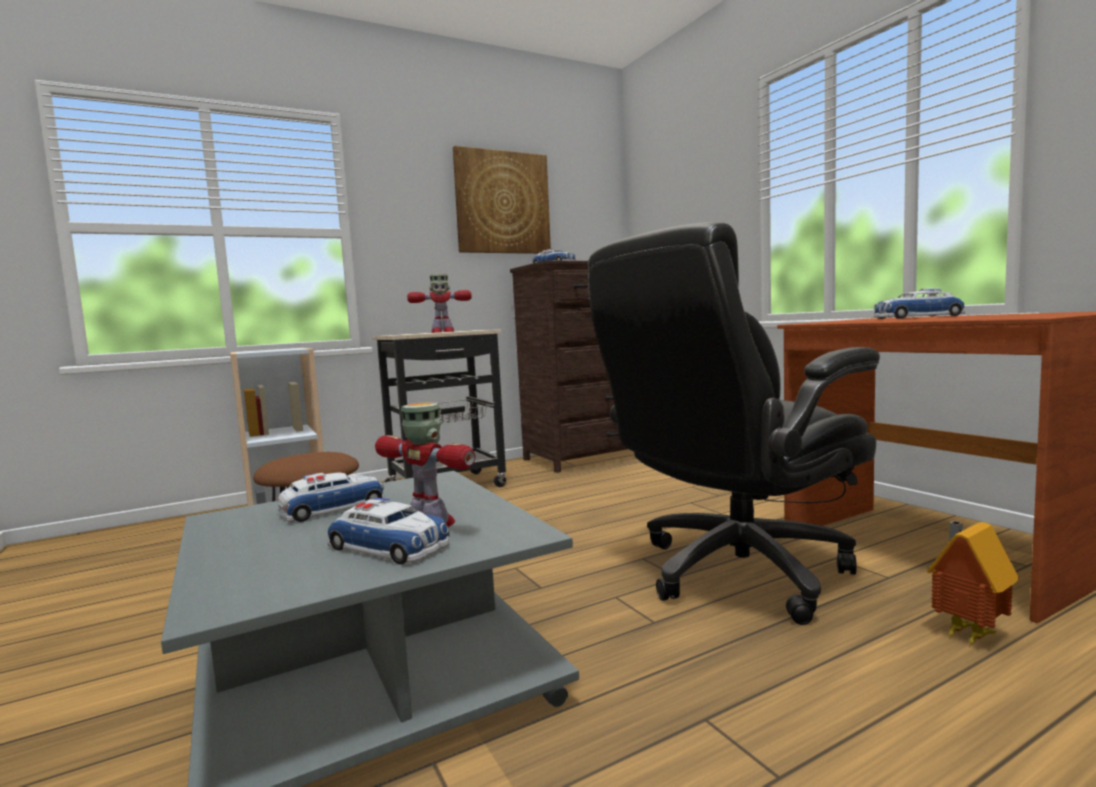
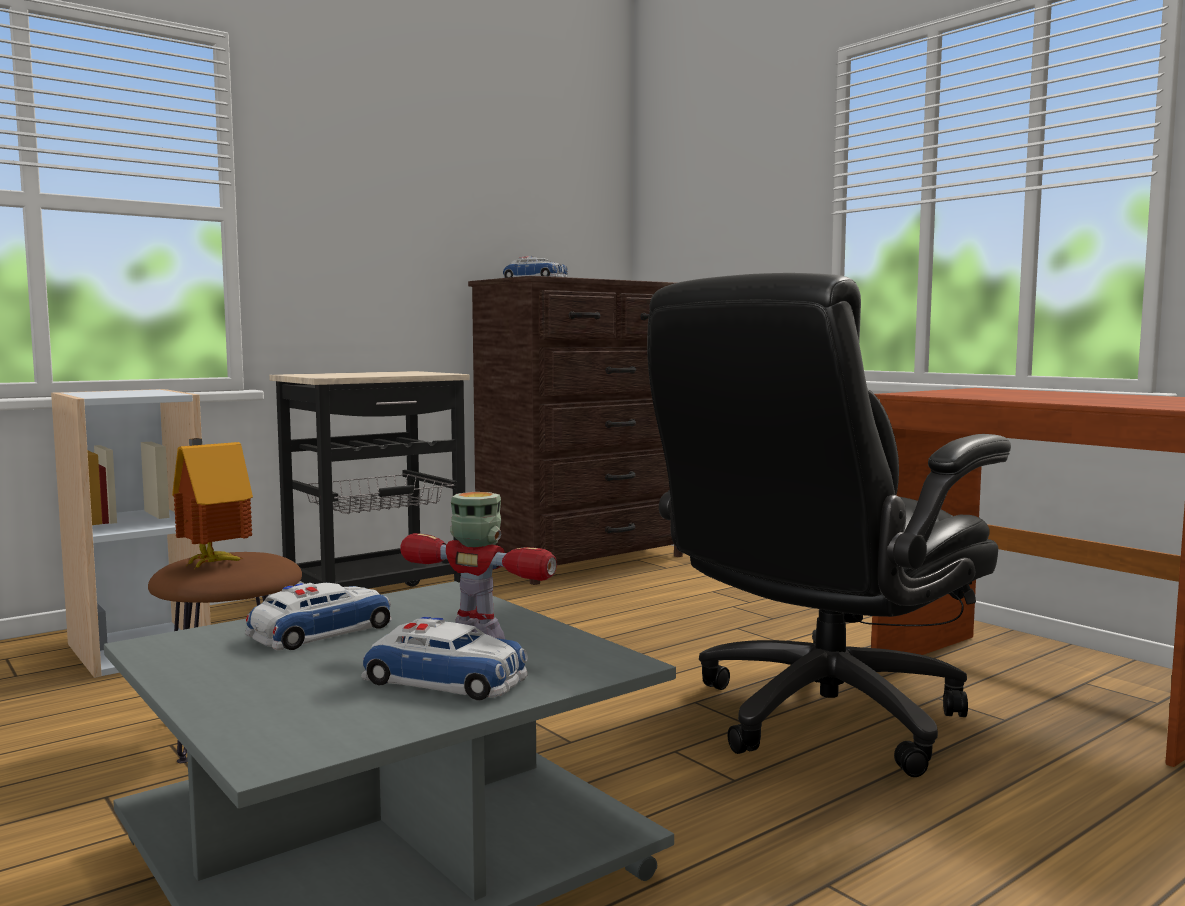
camera: 10 degrees left, 0 degrees up
toy robot [407,274,472,333] -> none
picture [453,146,551,254] -> none
toy car [874,289,965,319] -> none
toy house [927,521,1019,646] -> toy house moved to [172,438,253,568]

